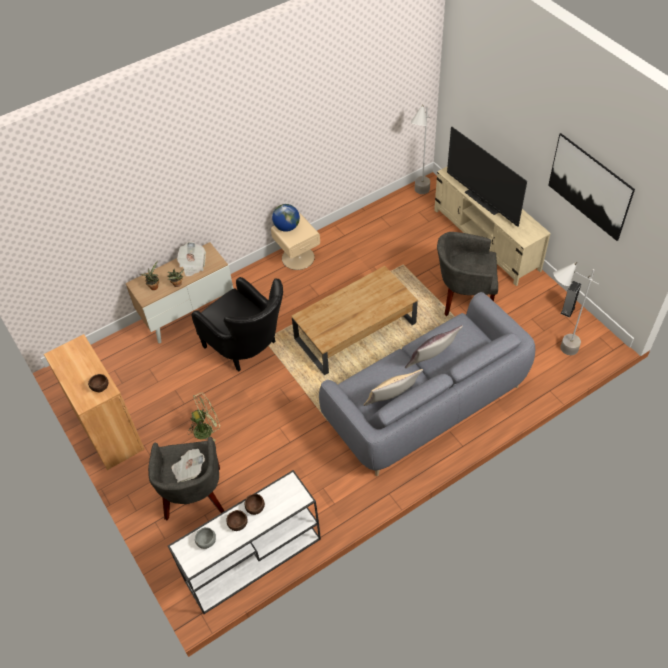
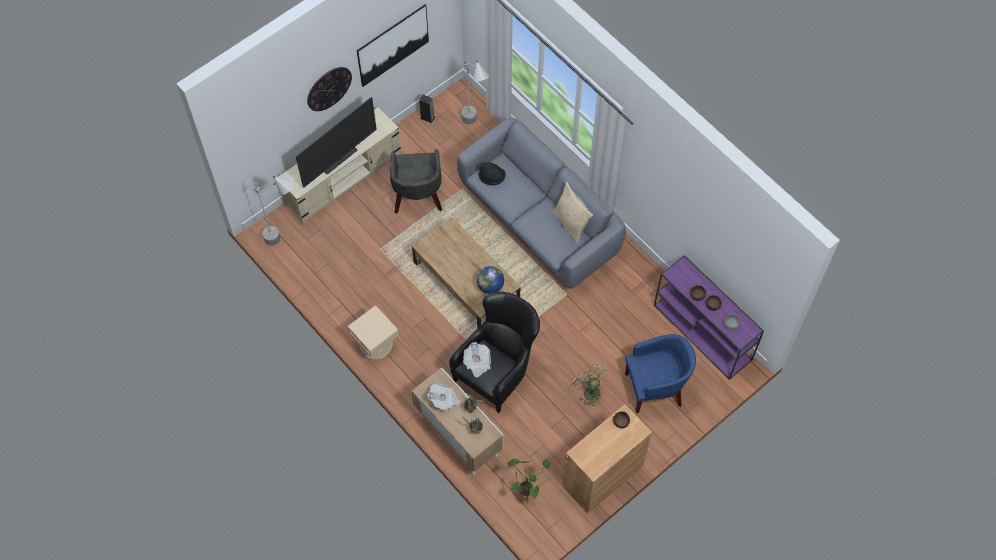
camera: 100 degrees left, 10 degrees up
grey armchair [148,437,224,520] -> blue armchair [625,334,696,413]
white console table [168,470,321,614] -> purple console table [654,255,764,380]
newspaper [171,449,205,483] -> newspaper moved to [463,342,491,377]
globe [272,204,300,232] -> globe moved to [477,266,504,294]
grey pillow [405,325,463,368] -> none
none -> wall clock [307,67,352,111]
none -> black hat [479,162,506,185]
none -> potted plant [507,459,550,504]

